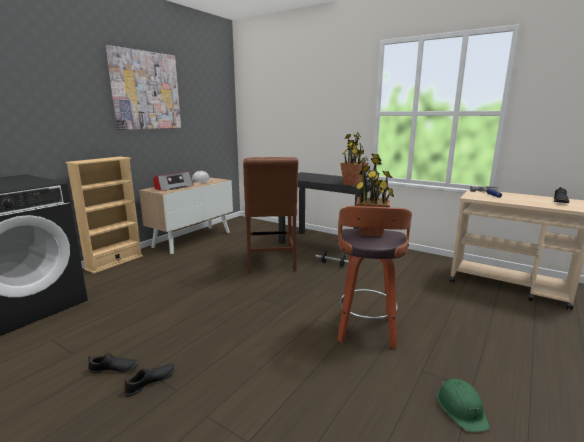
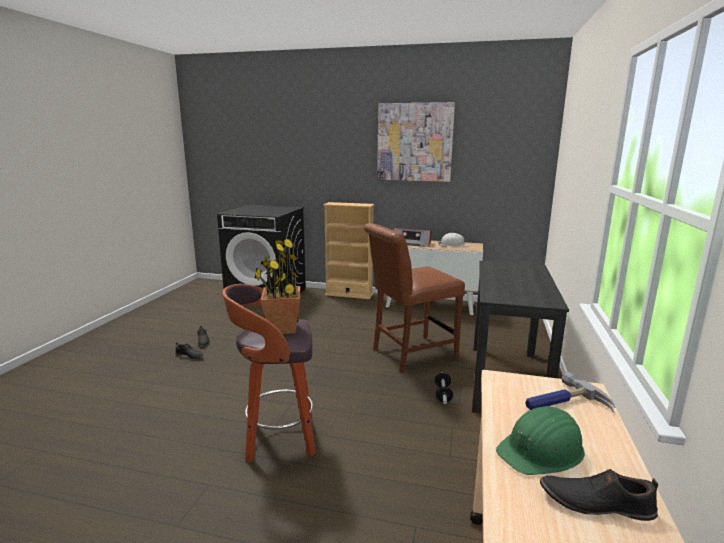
camera: 70 degrees right, 0 degrees up
potted plant [340,132,368,186] -> none
green hard hat [437,379,490,432] -> green hard hat moved to [496,406,585,475]

